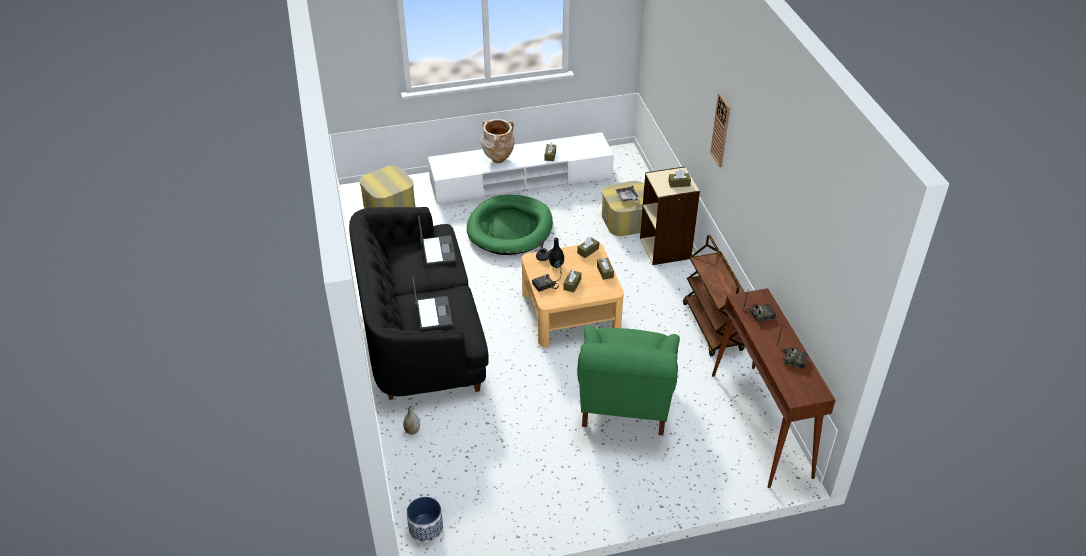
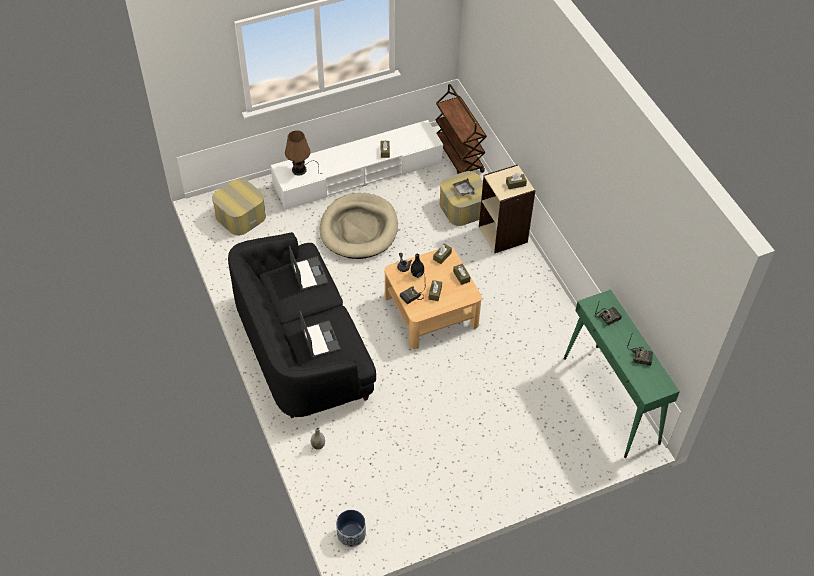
camera: 10 degrees left, 10 degrees up
green dog bed [467,194,553,255] -> beige dog bed [320,193,398,259]
beige vase [481,119,515,163] -> none
green armchair [577,326,680,436] -> none
brown cart [683,235,745,356] -> brown cart moved to [435,84,487,174]
wall clock [710,93,730,167] -> none
brown console table [712,288,835,488] -> green console table [564,290,680,458]
none -> brown table lamp [285,131,322,175]

